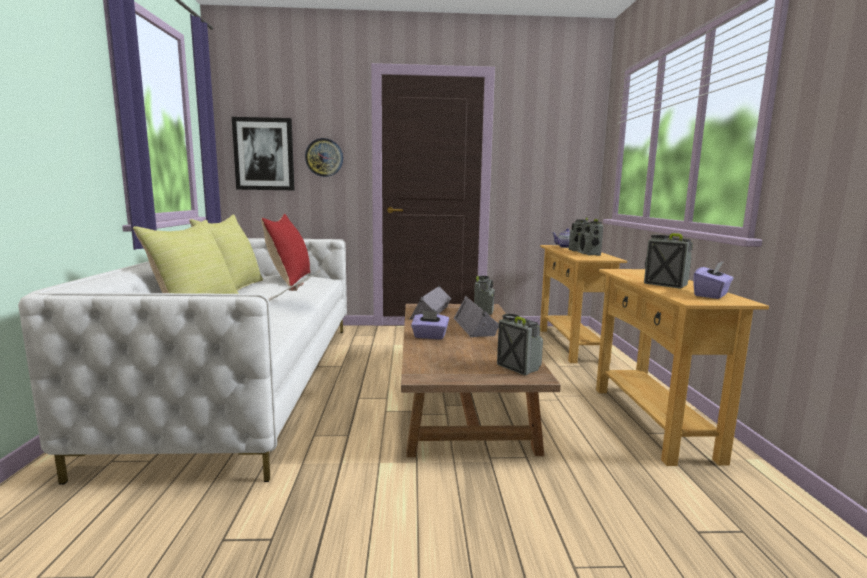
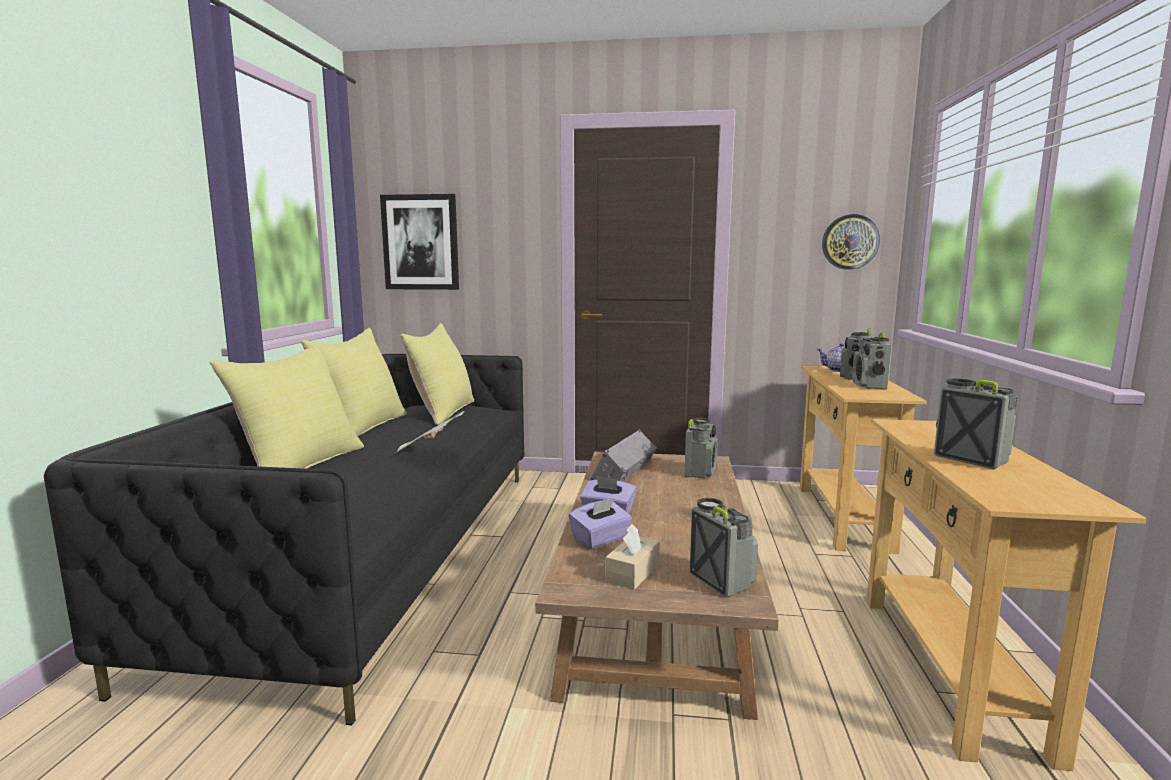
camera: 10 degrees right, 0 degrees up
white sofa [18,238,347,484] -> black sofa [44,354,524,725]
red pillow [261,214,310,286] -> yellow pillow [400,323,474,425]
wall clock [305,138,343,177] -> wall clock moved to [822,214,880,270]
grey speaker [453,296,499,337] -> none
purple tissue box [694,261,733,299] -> purple tissue box moved to [569,498,632,549]
none -> beige tissue box [605,524,660,590]

